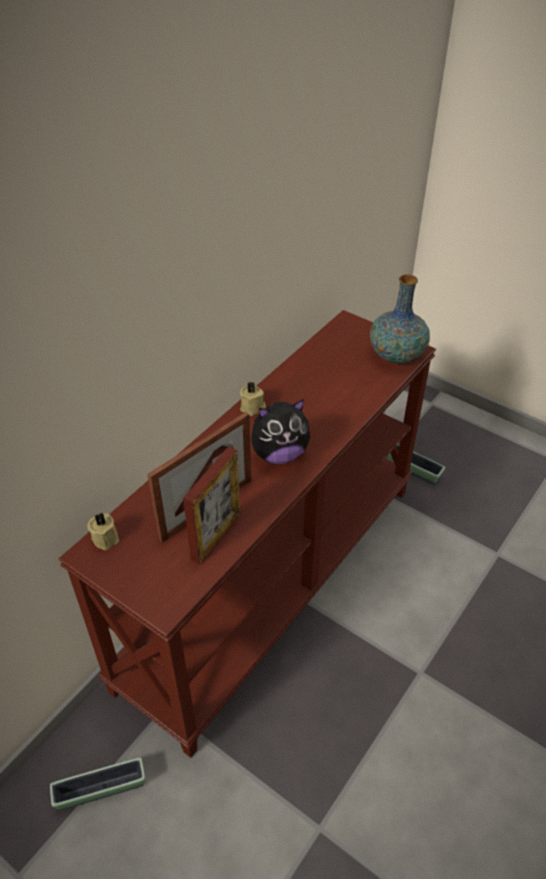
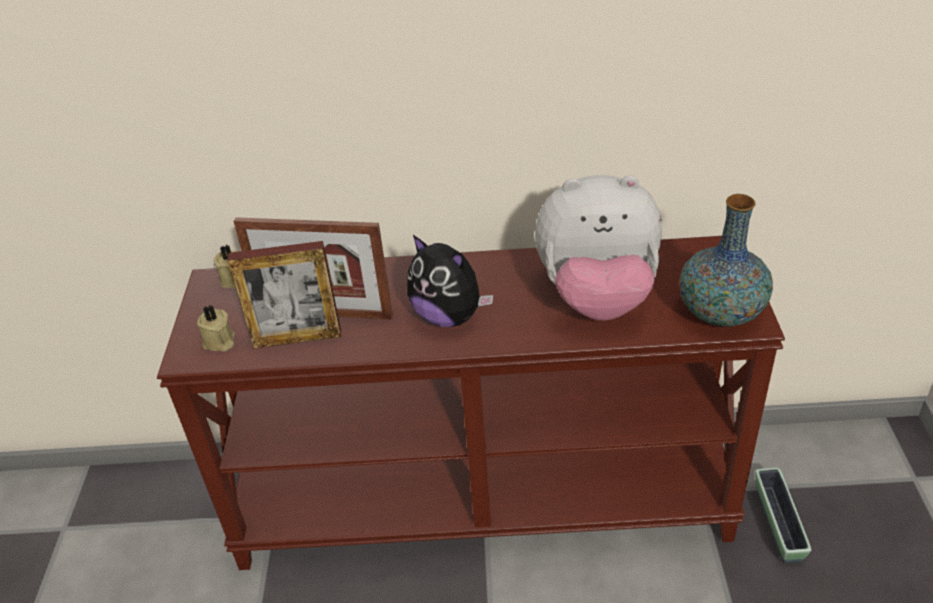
camera: 55 degrees right, 5 degrees down
planter [50,757,145,810] -> none
beige candle [240,382,266,416] -> beige candle moved to [197,305,235,352]
none -> plush toy [535,175,662,320]

